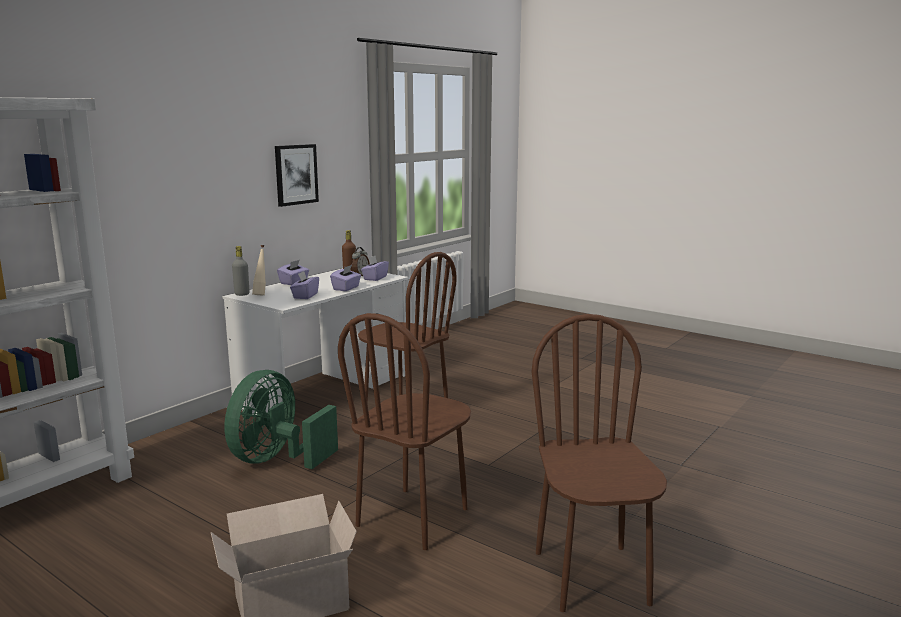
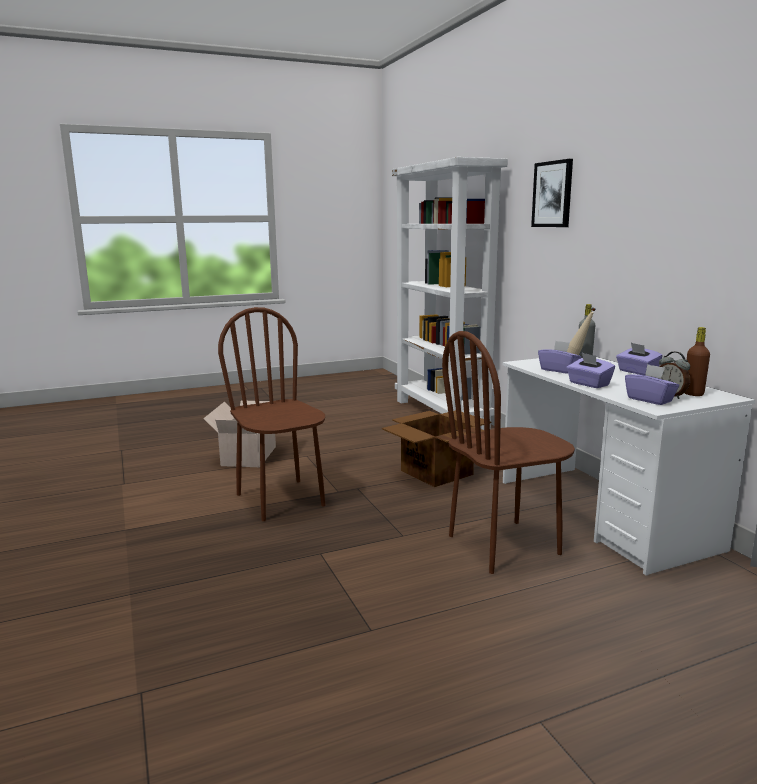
camera: 120 degrees right, 0 degrees up
green fan [224,370,338,469] -> cardboard box [382,410,492,487]
picture [275,144,319,207] -> picture moved to [531,159,573,227]
brown chair [531,314,667,612] -> none

